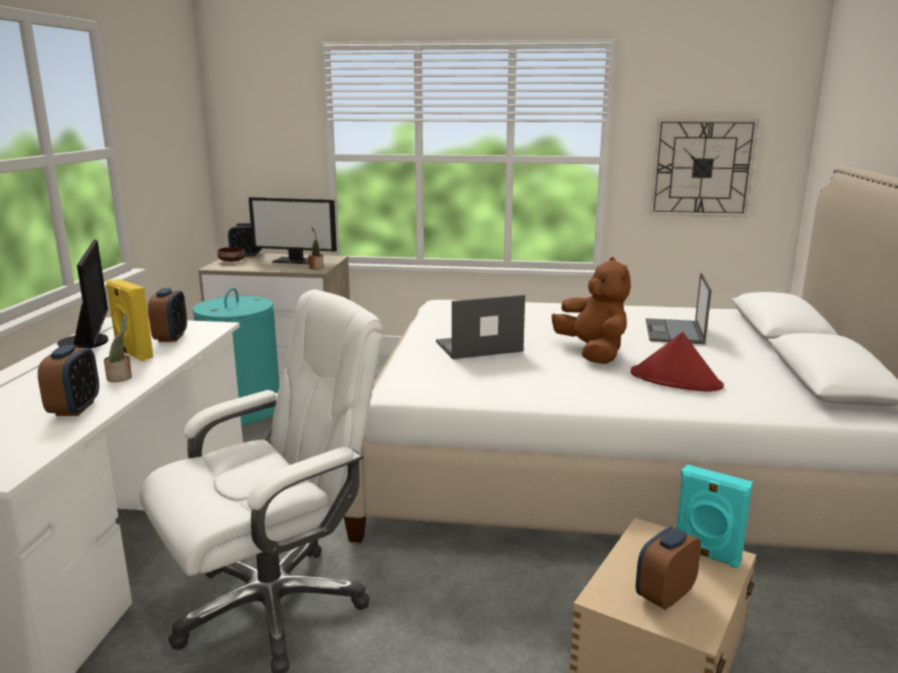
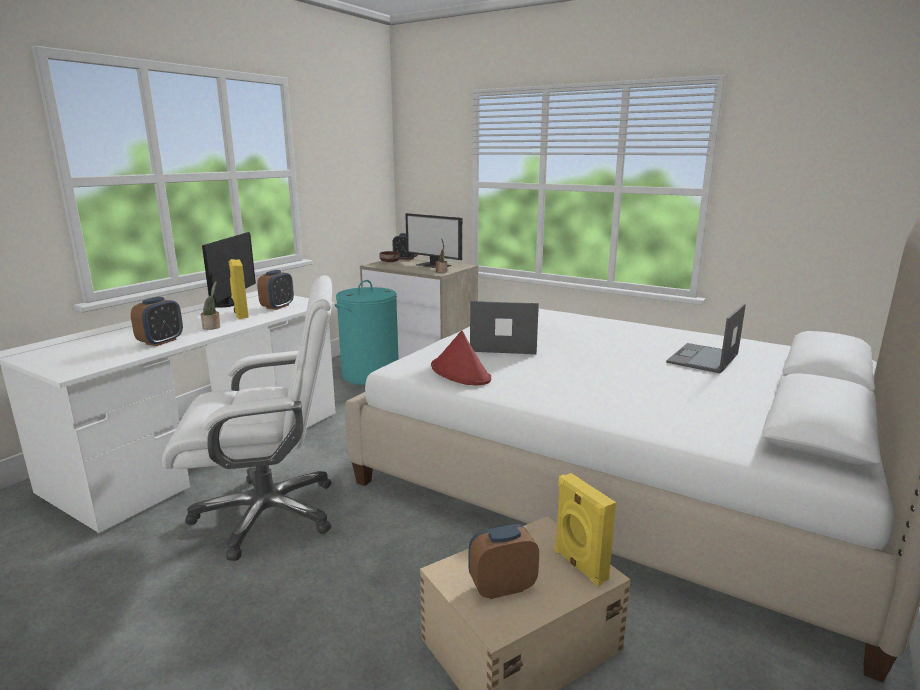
camera: 25 degrees right, 0 degrees up
brown plush toy [552,257,631,364] -> none
red hat [631,332,724,391] -> red hat moved to [431,331,491,385]
wall clock [649,118,759,217] -> none
turquoise speaker [676,465,753,569] -> yellow speaker [555,473,616,586]

